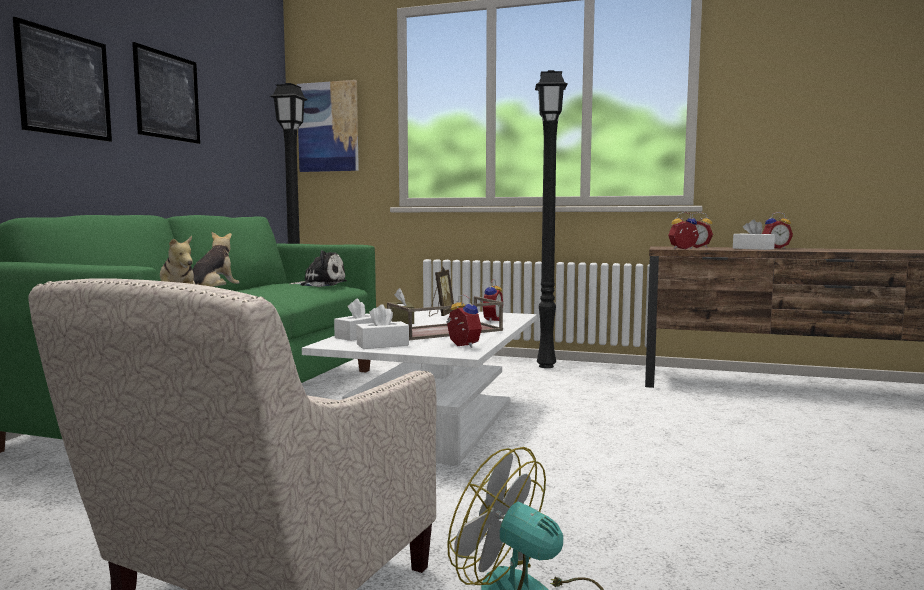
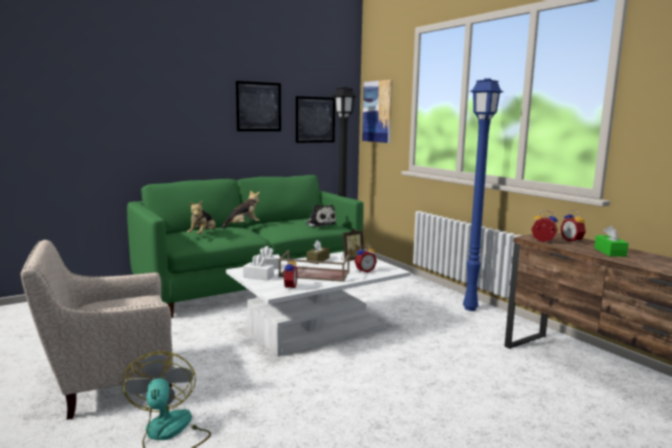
camera: 40 degrees right, 5 degrees up
picture [13,17,112,142] -> picture moved to [296,96,335,143]
black floor lamp [535,70,568,368] -> blue floor lamp [463,78,503,311]
white tissue box [733,220,775,250] -> green tissue box [594,226,629,257]
alarm clock [762,212,793,248] -> none

